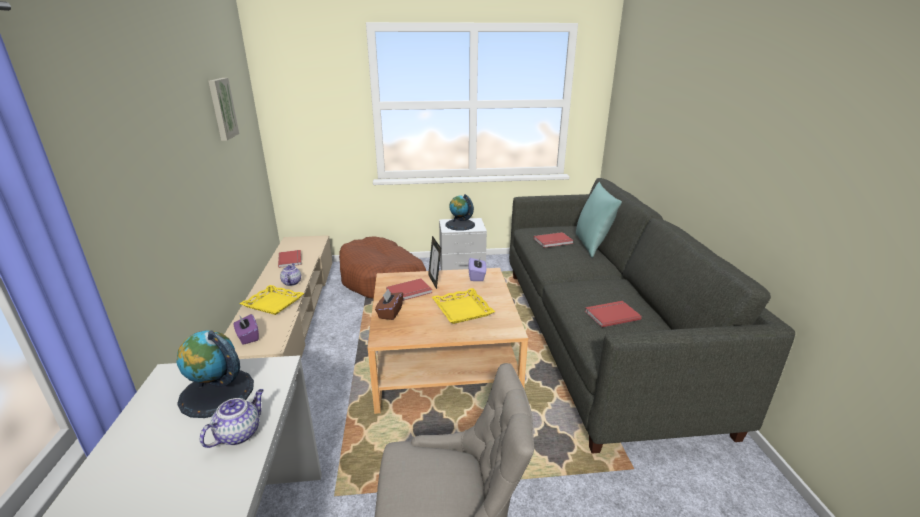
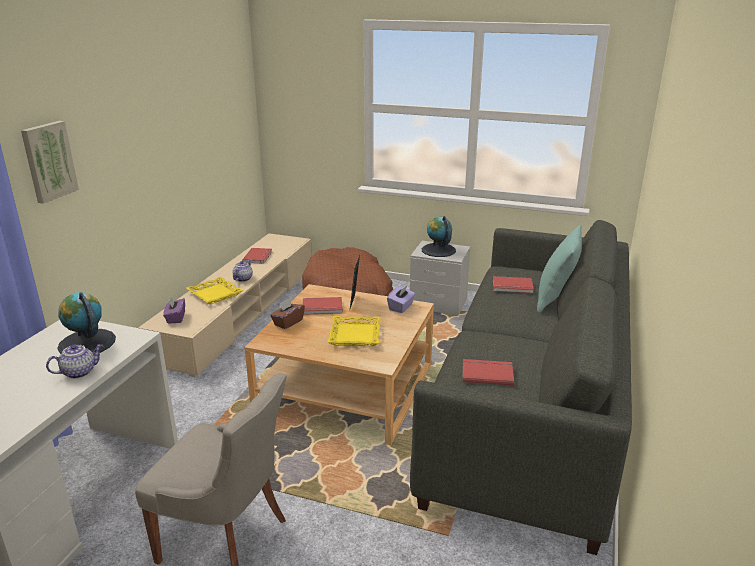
camera: 25 degrees right, 0 degrees up
picture [208,78,239,141] -> picture moved to [21,121,79,204]

